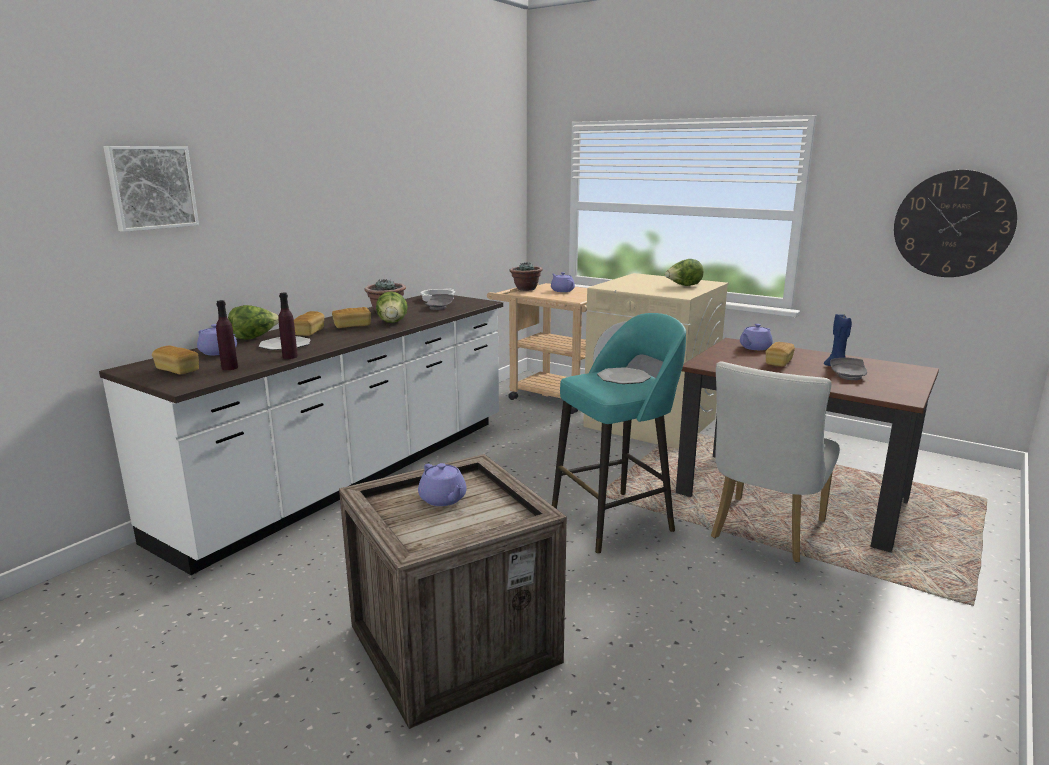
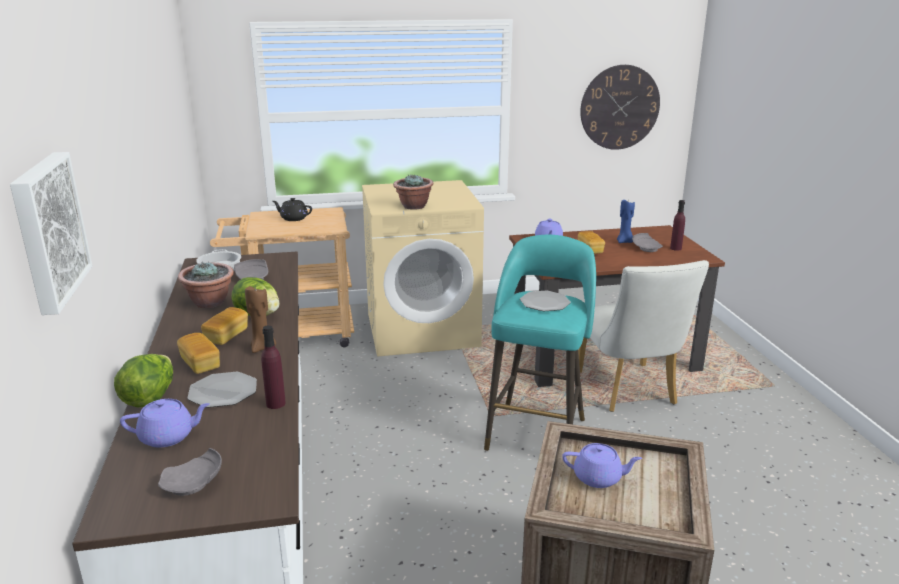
camera: 45 degrees left, 5 degrees up
bread [152,345,199,374] -> grey plate [158,448,222,496]
purple bottle [216,300,238,370] -> purple bottle moved to [670,200,685,251]
potted plant [509,262,543,291] -> potted plant moved to [393,174,434,210]
purple teapot [551,272,575,292] -> black teapot [273,198,312,221]
lettuce [665,259,704,286] -> none
none -> brown candle [245,286,276,353]

